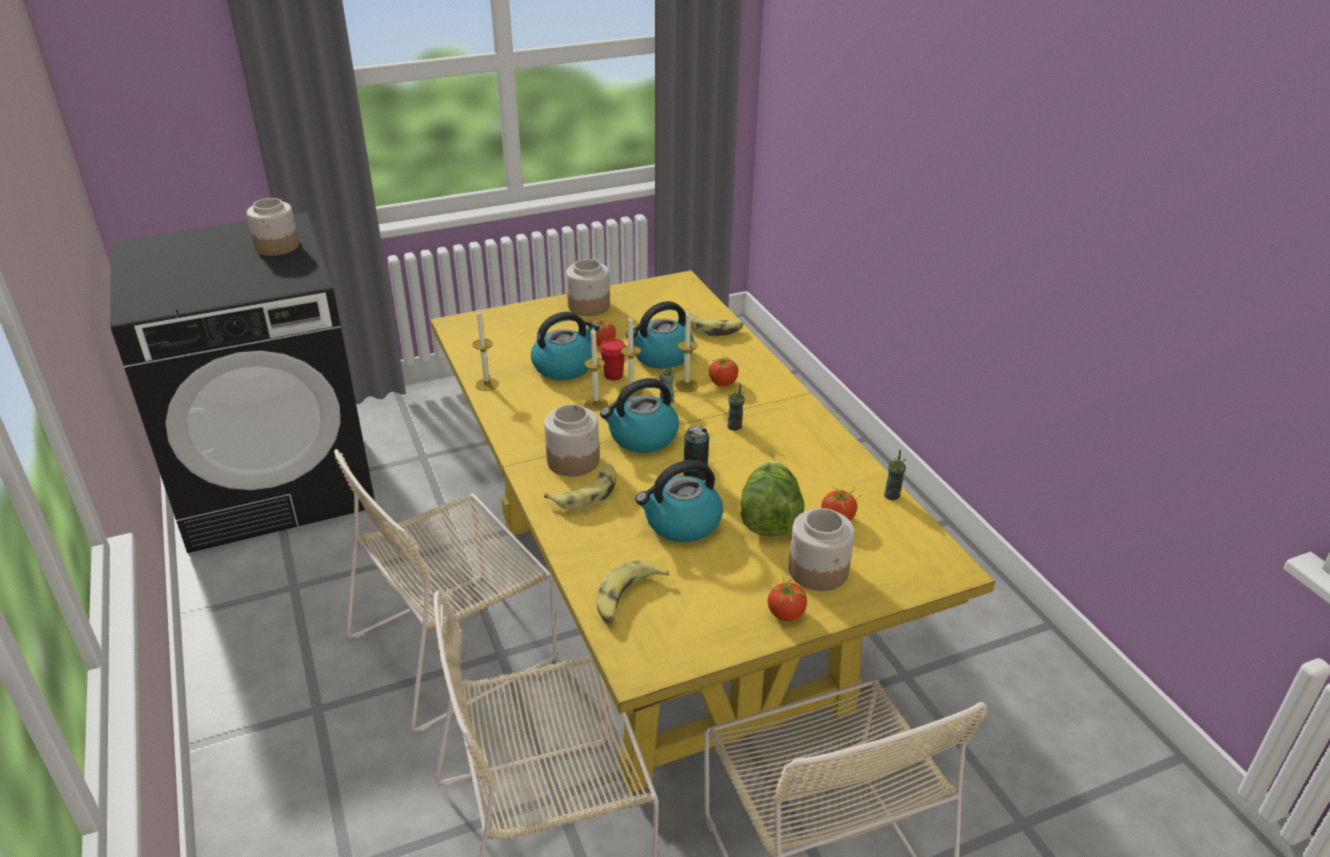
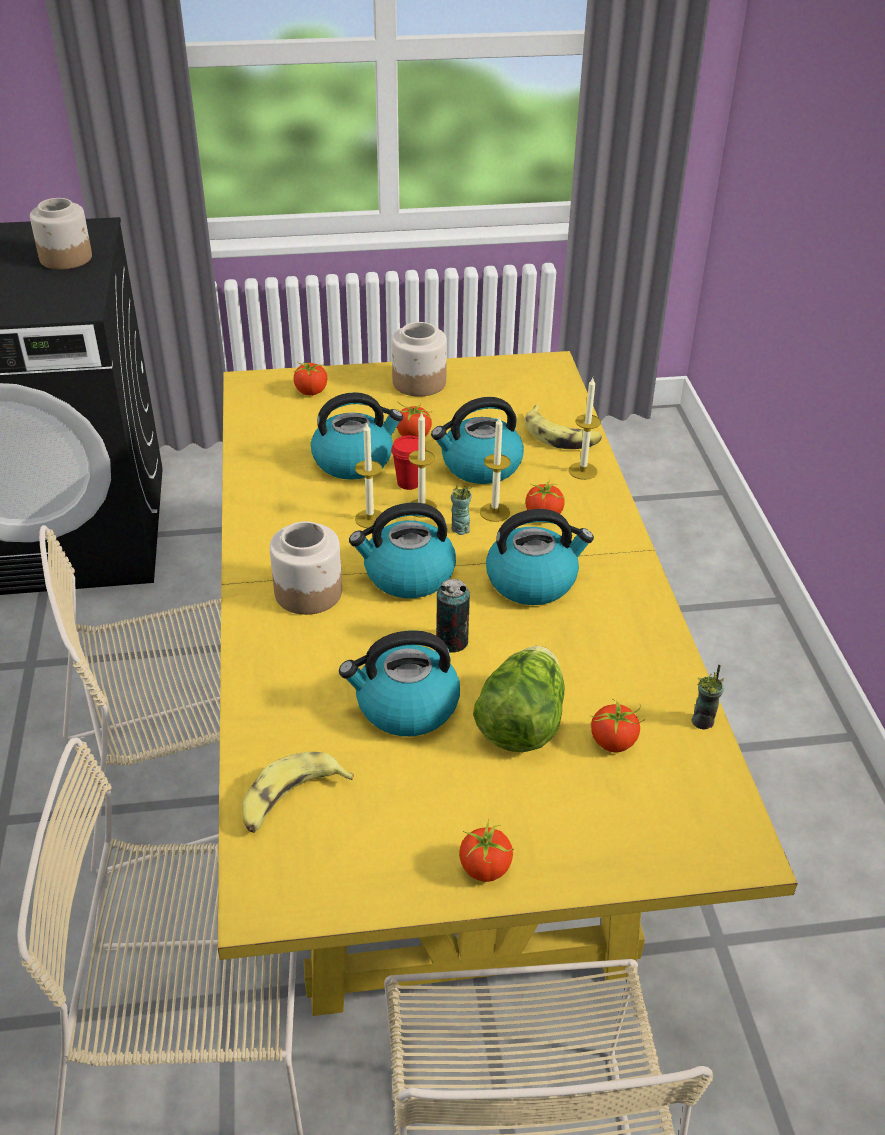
camera: 15 degrees right, 5 degrees up
candle [473,309,499,391] -> candle moved to [569,378,601,480]
banana [544,464,616,510] -> none
cup [727,384,745,431] -> kettle [486,509,594,605]
jar [789,508,854,591] -> none
none -> tomato [294,362,327,396]

